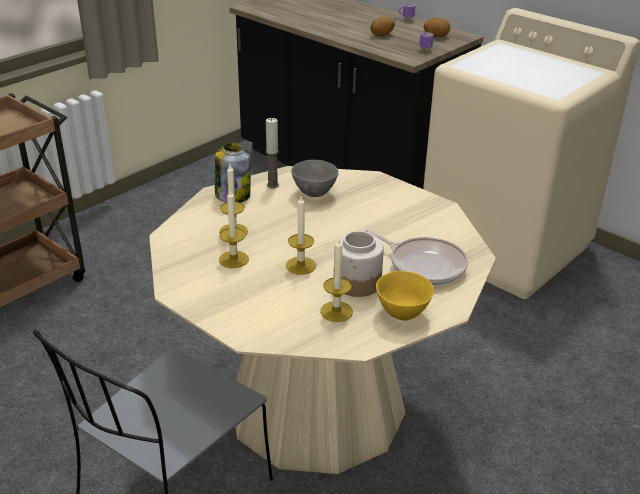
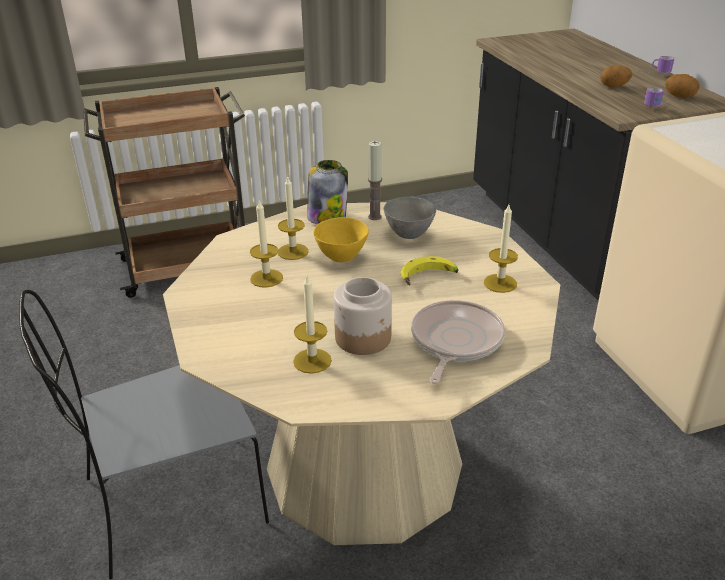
camera: 30 degrees right, 0 degrees up
candle [286,196,316,275] -> candle moved to [484,205,518,293]
frying pan [364,230,468,285] -> frying pan turned 135 degrees counterclockwise [411,300,505,384]
yellow bowl [376,271,434,321] -> yellow bowl moved to [314,217,369,262]
none -> banana [401,256,458,286]

